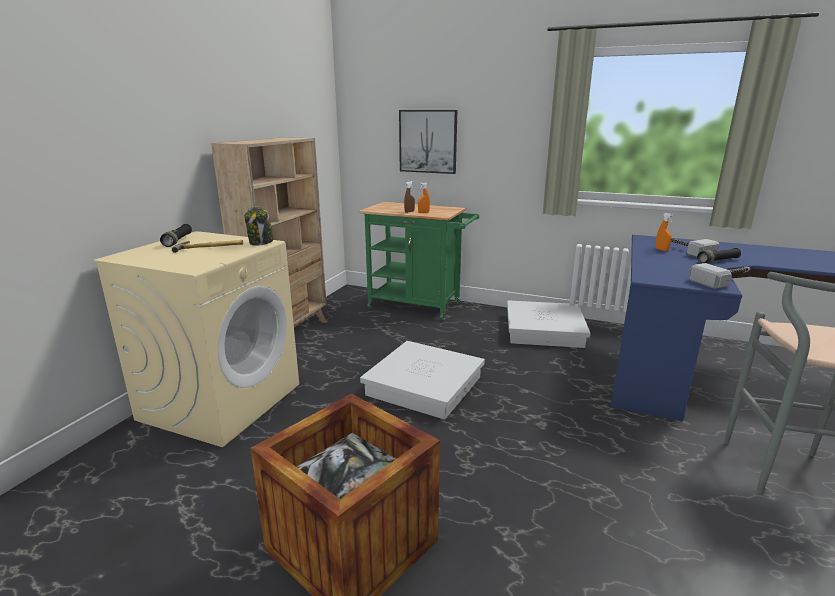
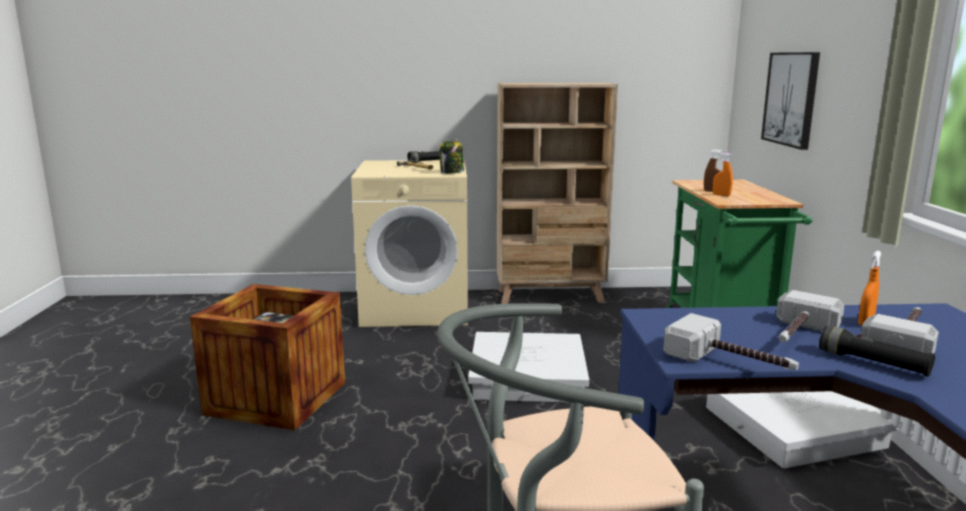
camera: 65 degrees right, 5 degrees down
none -> hammer [776,290,844,342]

